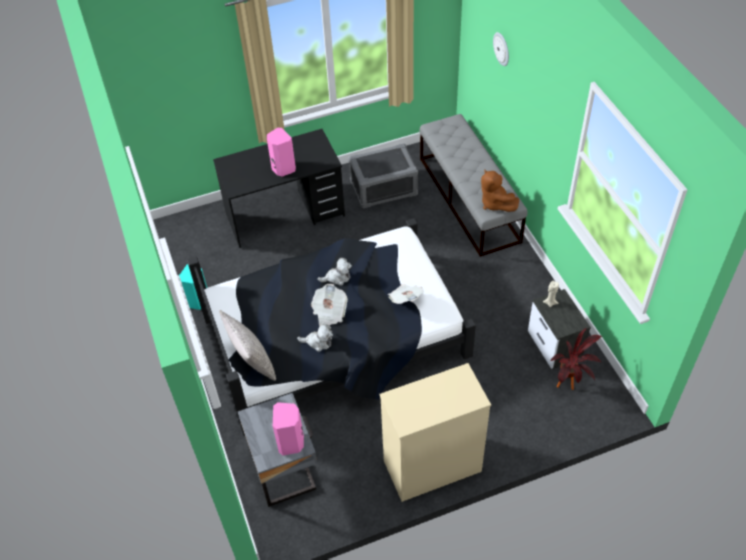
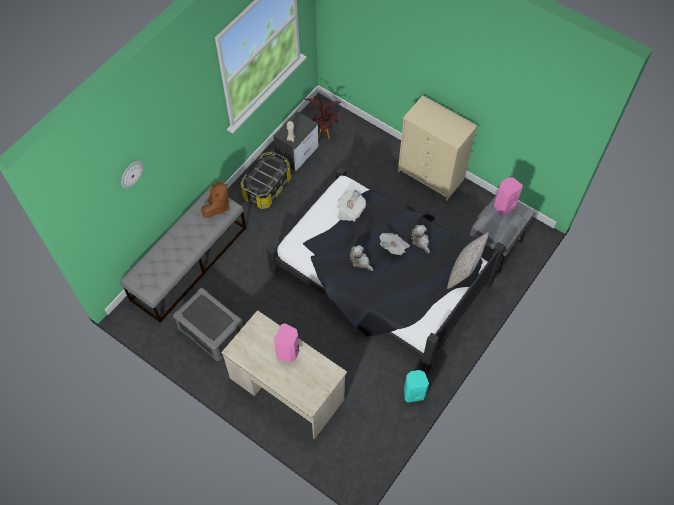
camera: 125 degrees left, 10 degrees up
black desk [213,129,345,248] -> beige desk [221,310,347,440]
none -> storage box [241,151,291,209]

